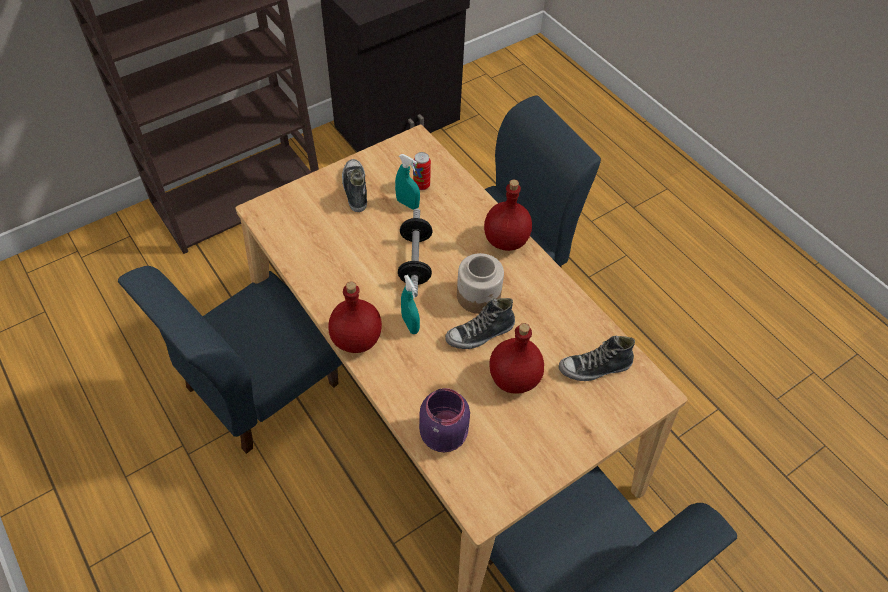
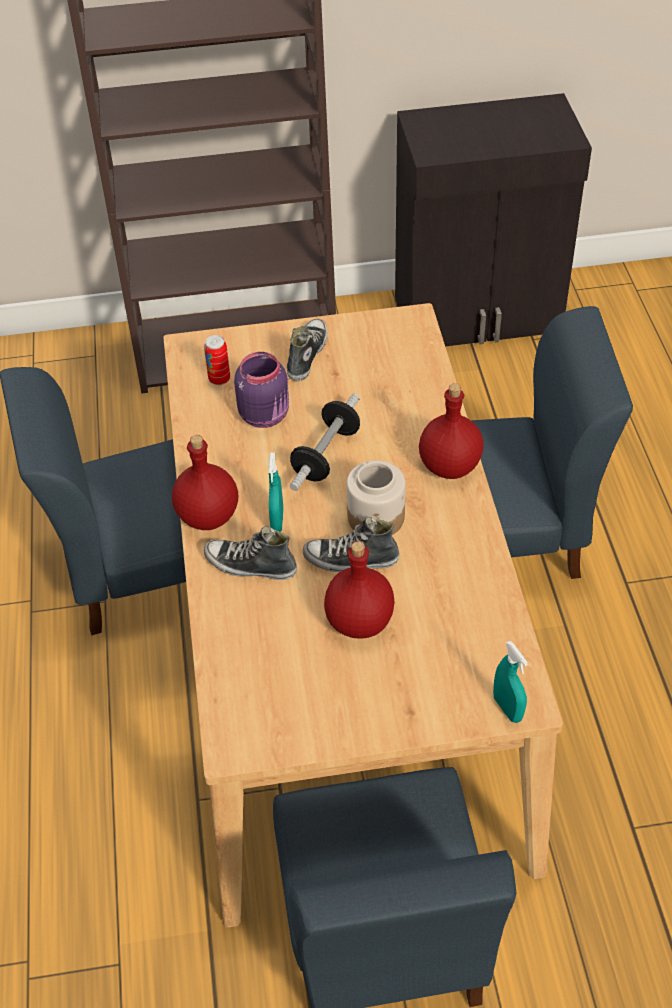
camera: 30 degrees right, 5 degrees down
turquoise spray bottle [395,154,420,210] -> turquoise spray bottle moved to [493,641,528,723]
can [413,152,431,190] -> can moved to [204,335,230,385]
purple jar [419,388,470,452] -> purple jar moved to [234,352,289,428]
shoe [559,336,635,381] -> shoe moved to [204,526,297,580]

